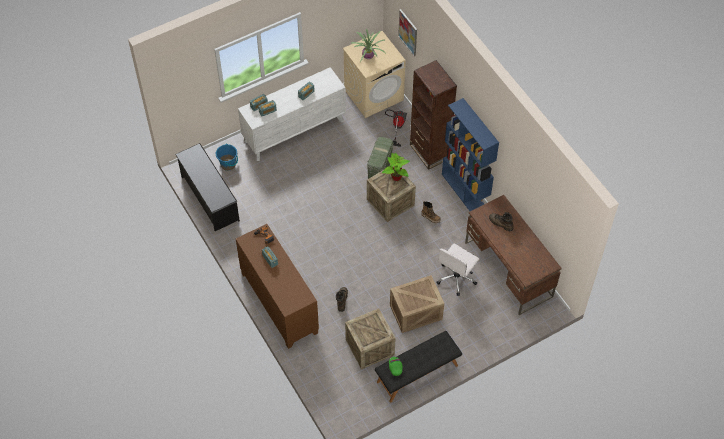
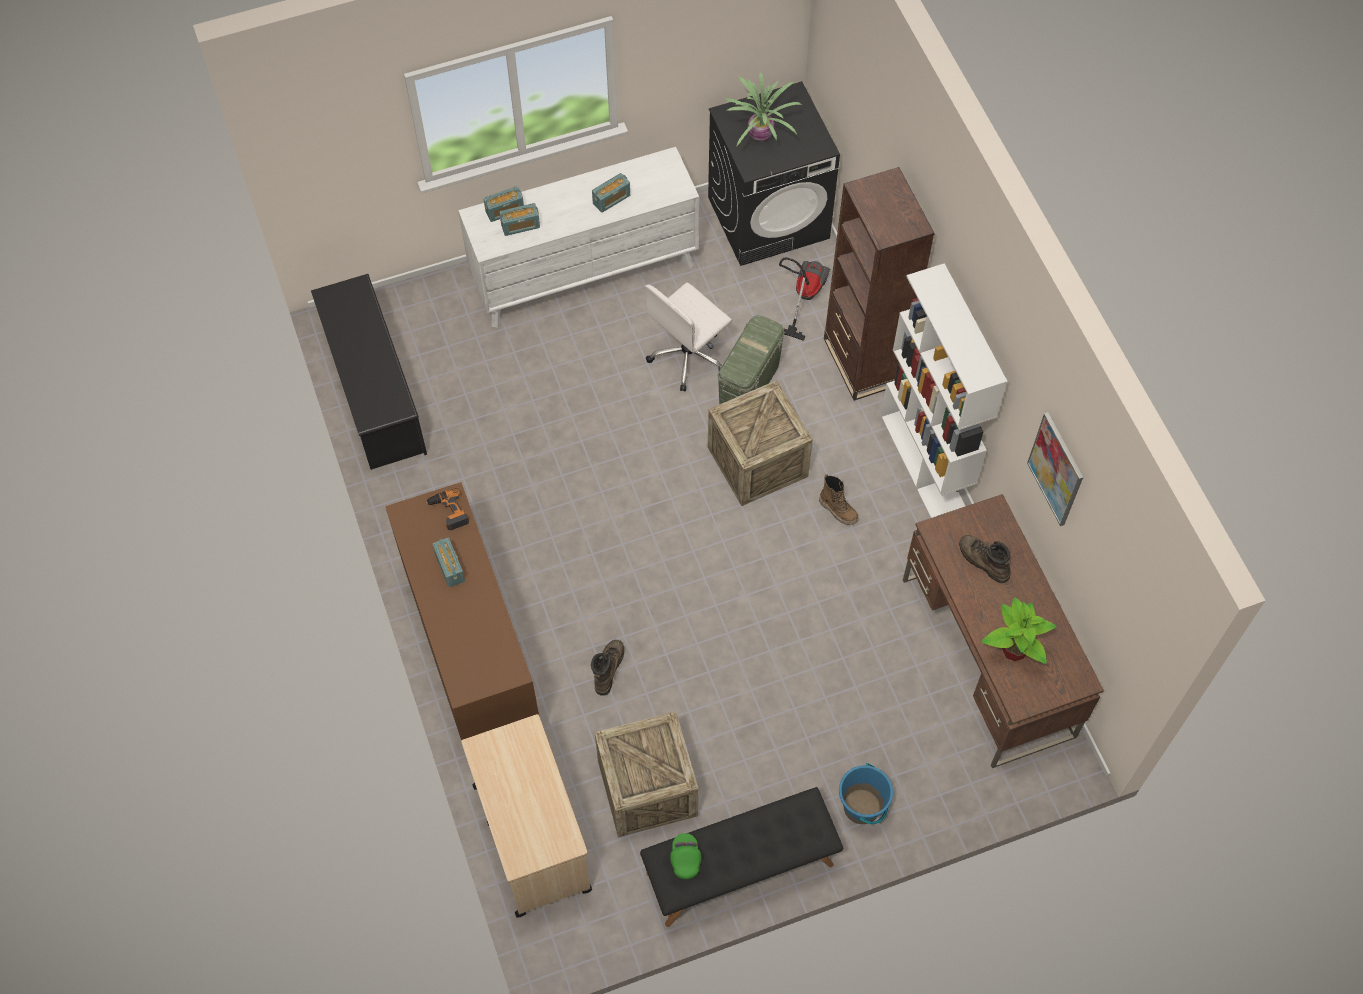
camera: 10 degrees right, 5 degrees up
blue bucket [216,144,238,171] -> blue bucket moved to [839,763,893,824]
beige washing machine [343,31,406,118] -> black washing machine [708,81,840,266]
potted plant [382,153,410,181] -> potted plant moved to [981,597,1056,664]
crate [390,275,444,333] -> none
picture [398,9,417,56] -> picture moved to [1027,412,1083,526]
white office chair [437,243,479,296] -> white office chair moved to [645,283,732,391]
blue bookcase [442,98,499,211] -> white bookcase [880,263,1007,518]
none -> beige cart [461,714,592,918]

